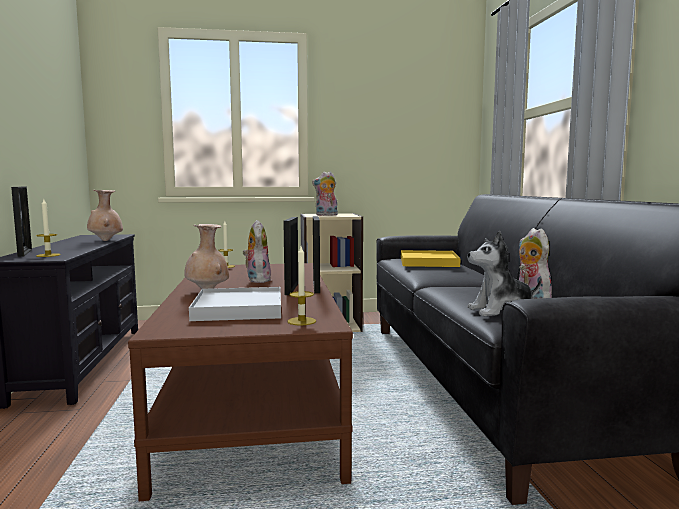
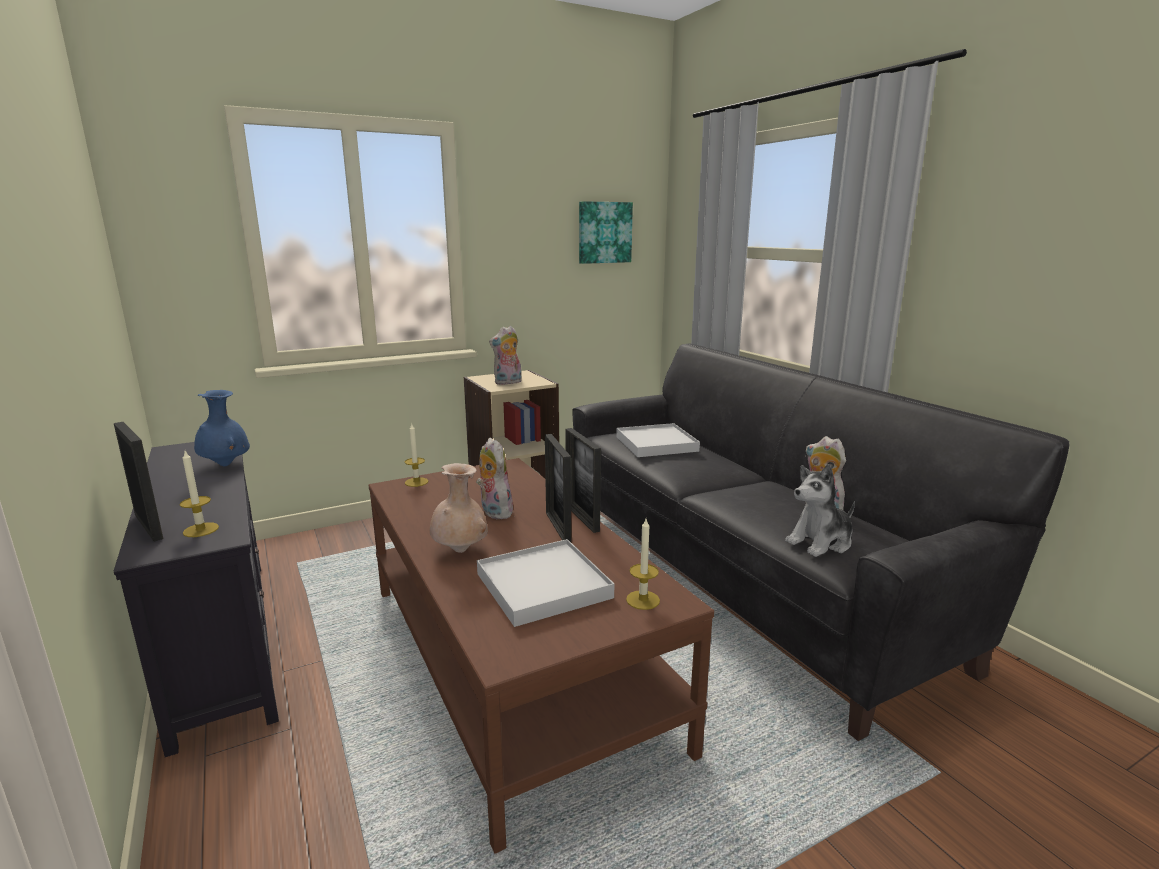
camera: 20 degrees left, 10 degrees up
beige vase [87,190,123,241] -> blue vase [194,390,250,467]
yellow tray [401,250,461,267] -> white tray [616,423,700,457]
none -> picture [579,201,633,264]

